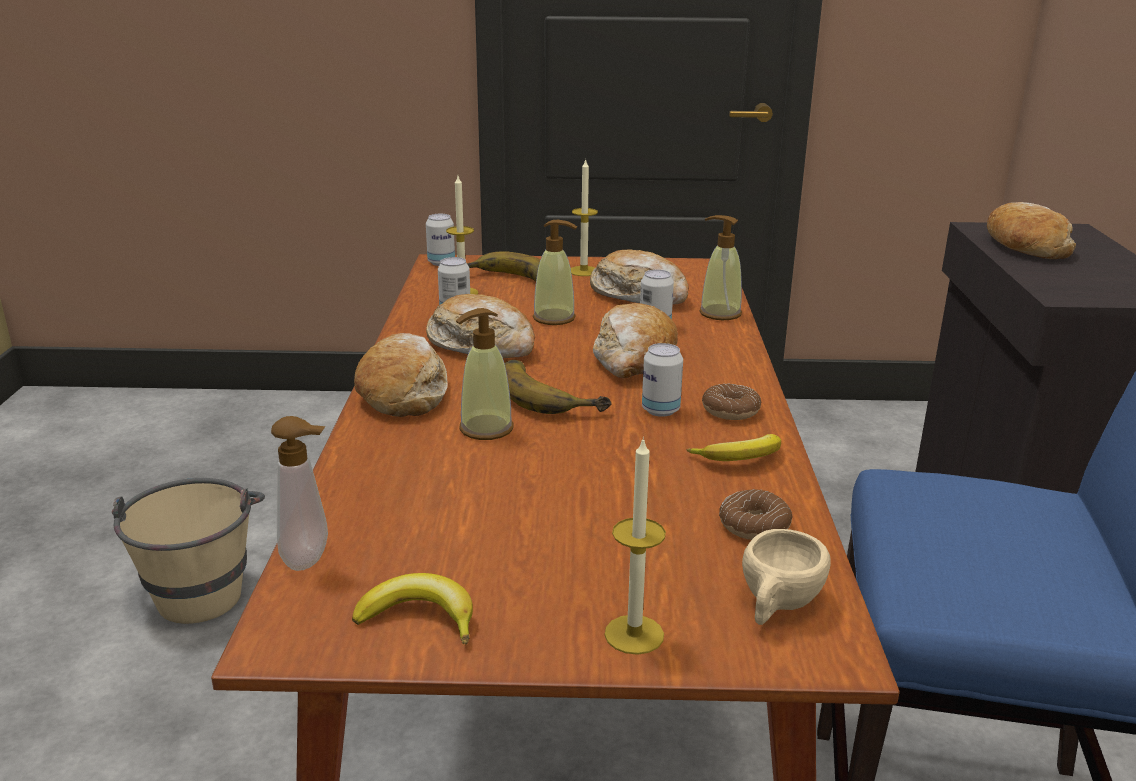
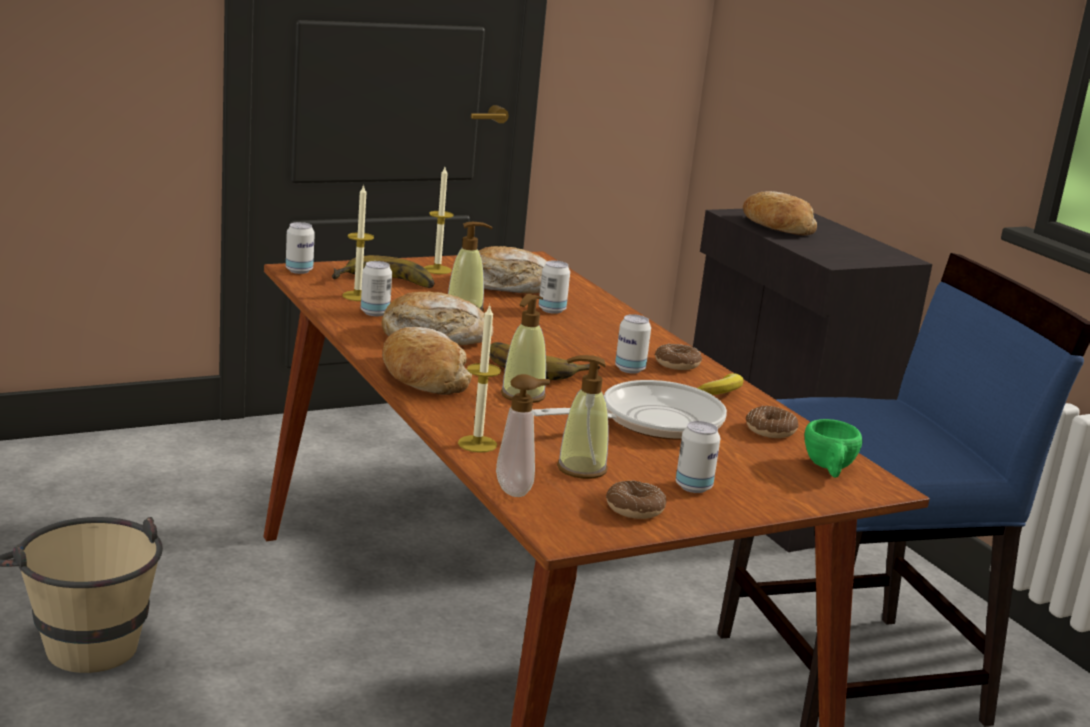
camera: 30 degrees left, 5 degrees down
banana [352,573,473,645] -> donut [606,481,666,519]
bread [593,303,678,378] -> none
candle [605,437,666,655] -> candle moved to [458,304,501,453]
soap dispenser [699,215,742,320] -> soap dispenser moved to [557,355,609,479]
beige cup [742,529,831,625] -> green cup [804,419,862,478]
none -> frying pan [533,380,727,440]
none -> can [676,421,720,493]

